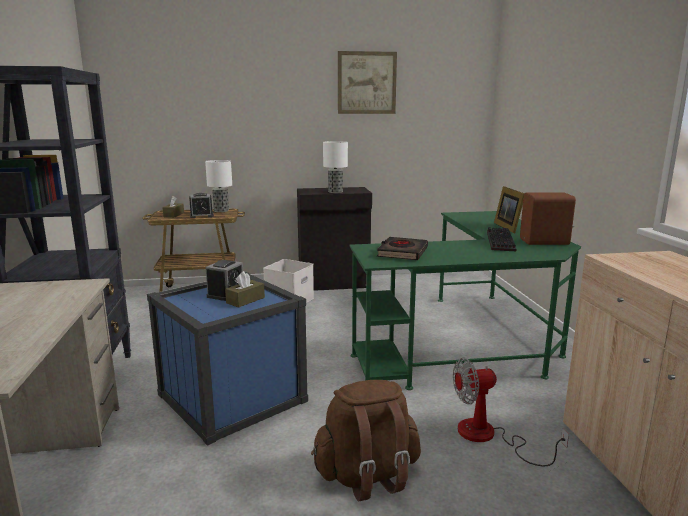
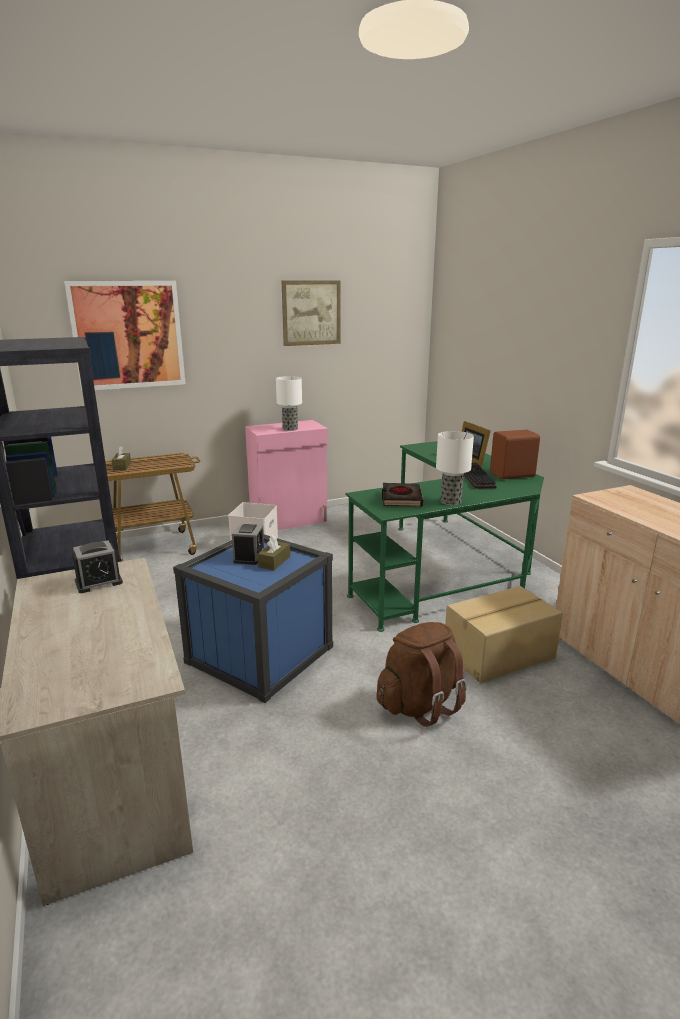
camera: 15 degrees left, 5 degrees up
alarm clock [189,193,214,218] -> alarm clock moved to [72,540,123,593]
table lamp [205,160,232,212] -> table lamp moved to [436,431,474,505]
black cabinet [297,187,372,291] -> pink cabinet [245,420,328,530]
fan [453,357,569,466] -> cardboard box [445,586,563,684]
none -> picture [64,281,186,391]

